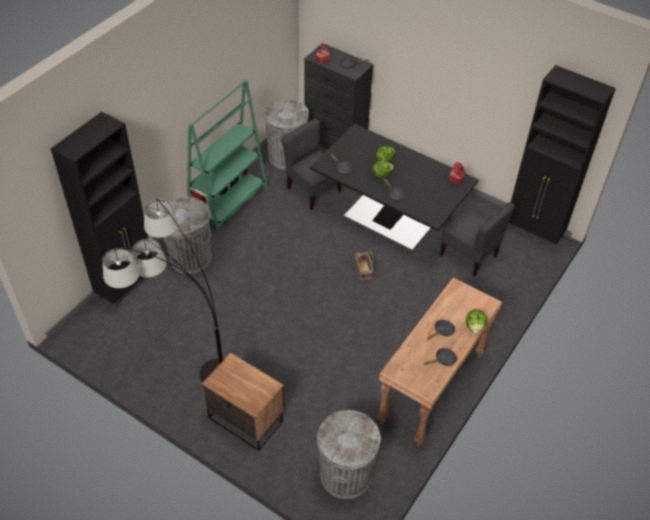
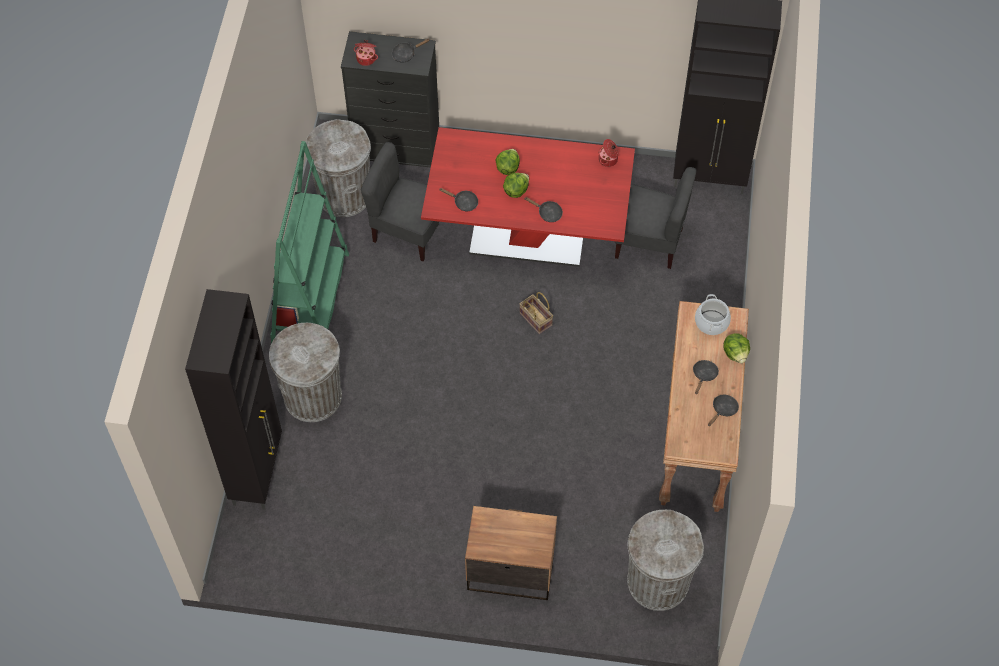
camera: 25 degrees left, 10 degrees up
floor lamp [102,199,223,382] -> none
black dining table [310,124,479,251] -> red dining table [421,127,635,267]
none -> cooking pot [695,294,731,335]

